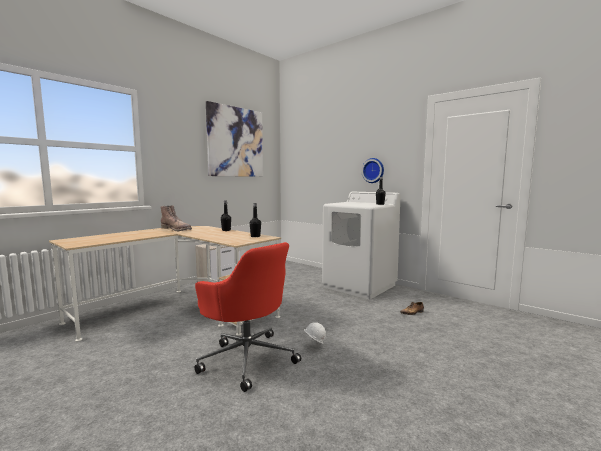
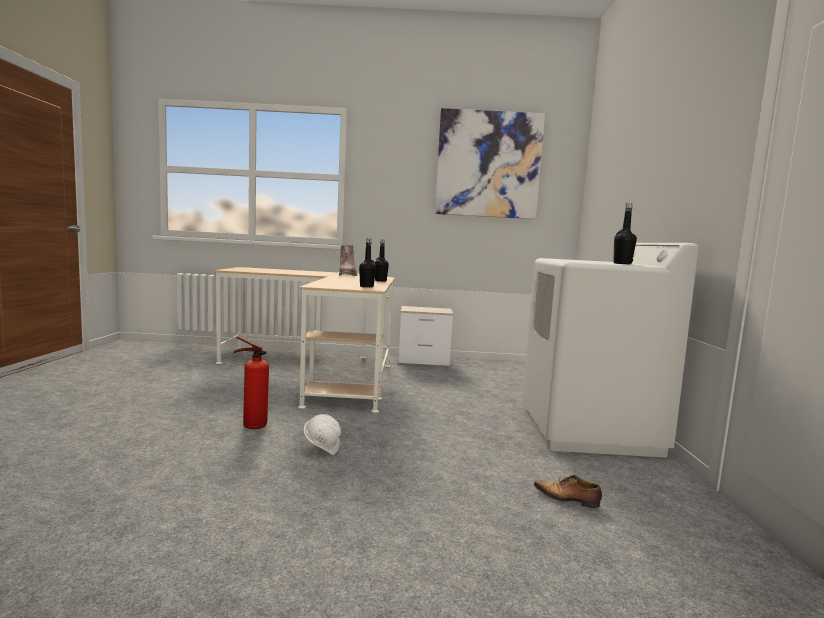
camera: 50 degrees right, 0 degrees up
red office chair [195,242,301,392] -> fire extinguisher [233,336,269,429]
wall clock [361,158,384,183] -> none

